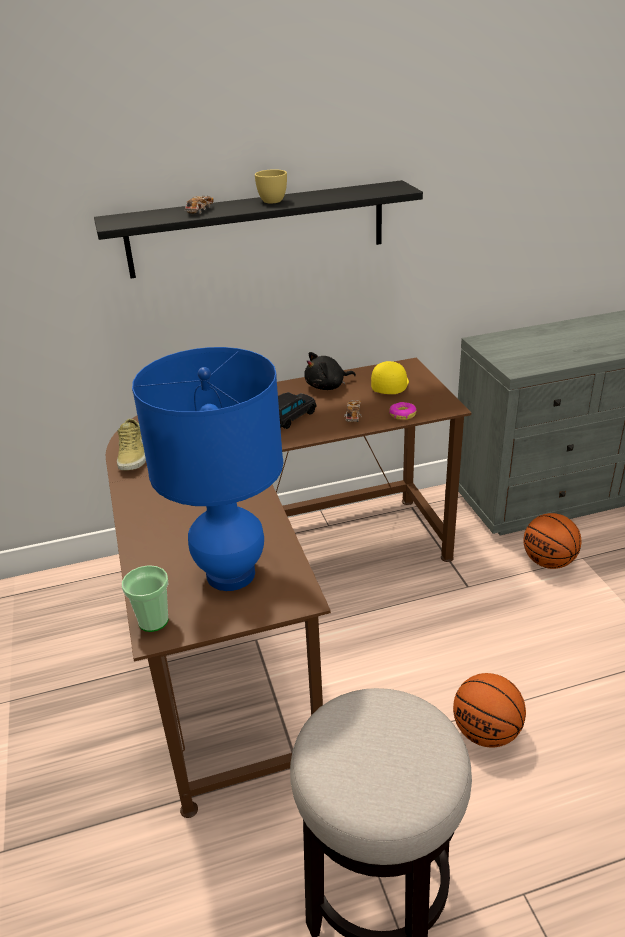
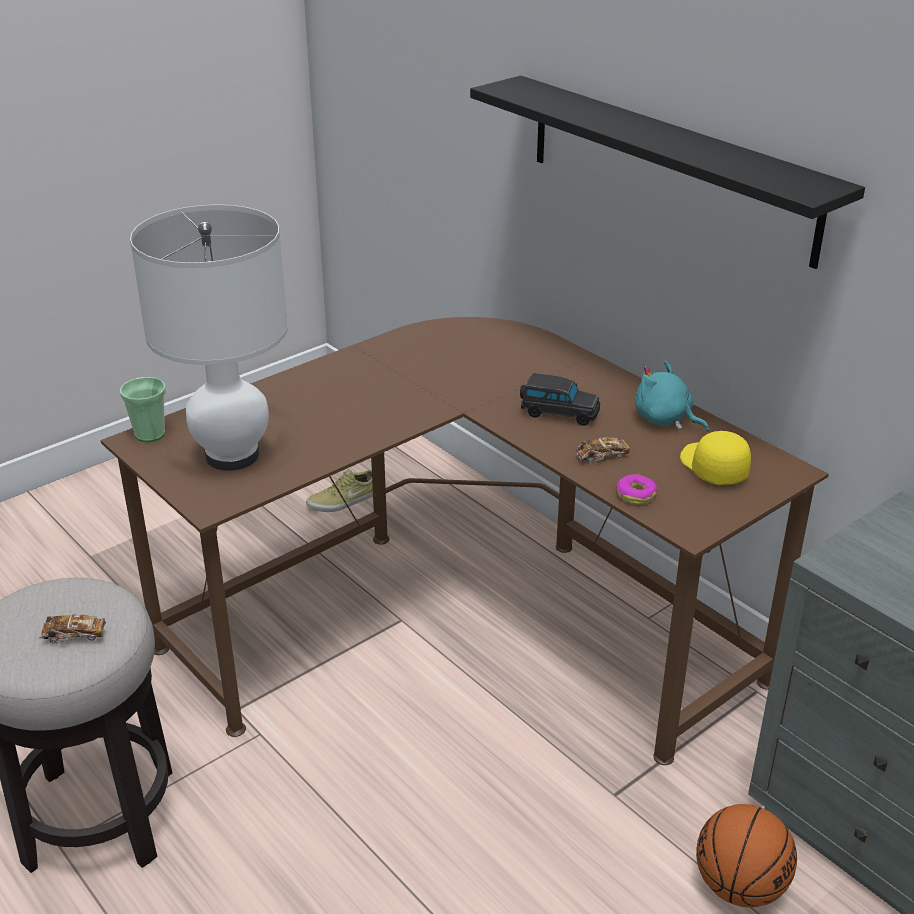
camera: 65 degrees right, 0 degrees up
beige shoe [117,419,146,470] -> beige shoe moved to [306,469,373,512]
blue table lamp [132,347,283,591] -> white table lamp [130,204,288,471]
toy car [184,196,213,215] -> toy car moved to [39,614,106,644]
yellow cup [255,169,287,203] -> none
black plush toy [304,352,356,390] -> turquoise plush toy [635,360,709,432]
yellow cap [371,361,409,394] -> yellow cap turned 105 degrees counterclockwise [680,431,751,485]
basketball [453,673,526,748] -> none

